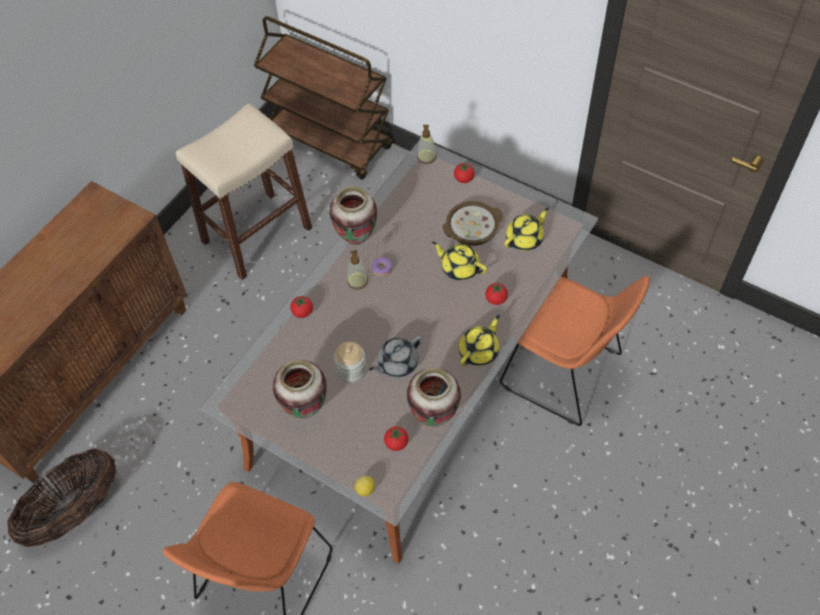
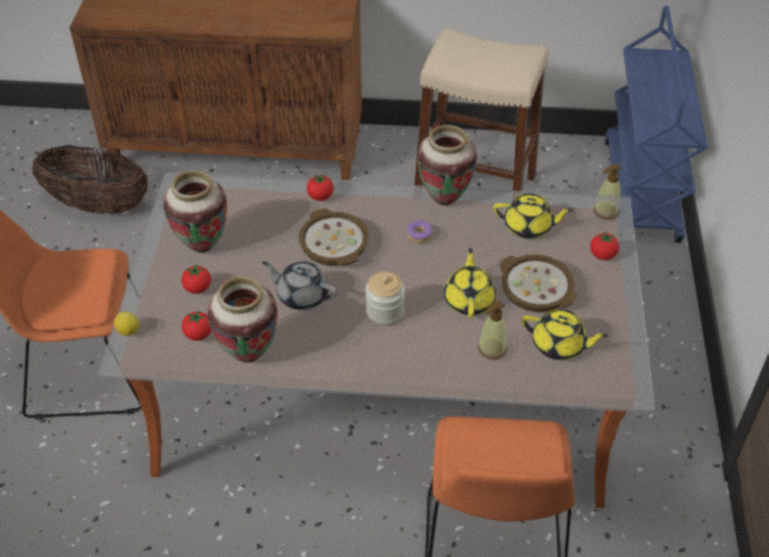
camera: 60 degrees right, 10 degrees down
brown cart [254,16,393,180] -> blue cart [604,6,708,243]
jar [334,342,366,382] -> jar moved to [366,271,405,326]
soap dispenser [347,250,368,290] -> soap dispenser moved to [478,300,507,359]
yellow teapot [458,315,500,366] -> yellow teapot moved to [493,193,573,239]
tomato [485,282,508,305] -> tomato moved to [181,264,211,294]
none -> bowl [299,208,369,266]

